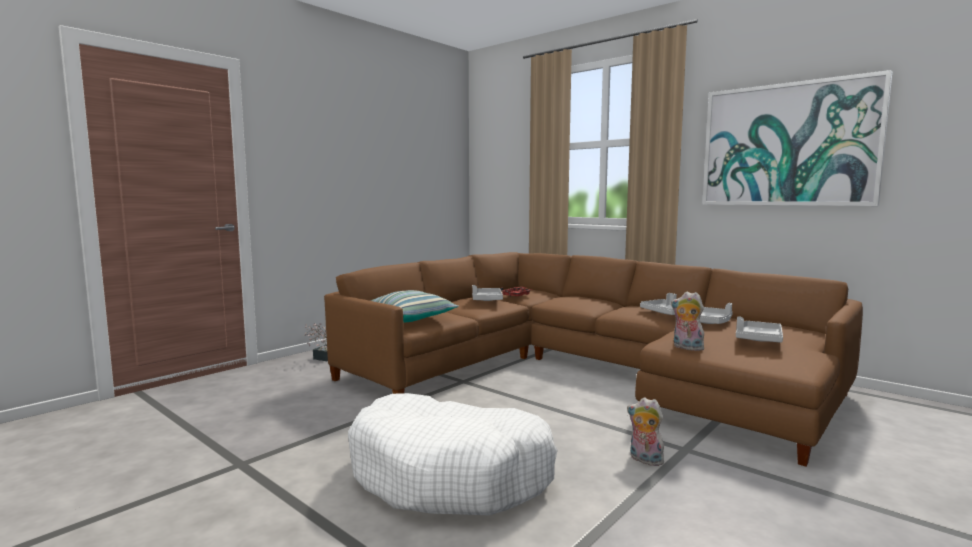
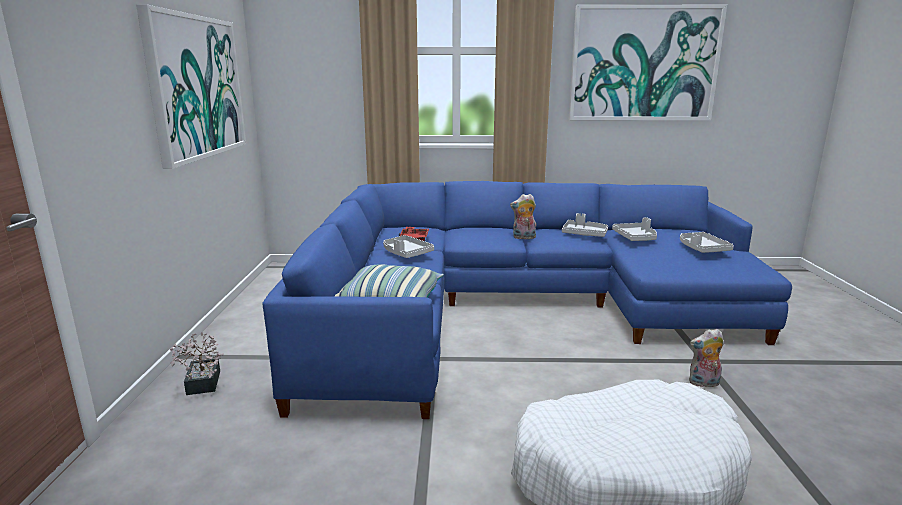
camera: 40 degrees left, 10 degrees up
brown sofa [324,252,863,467] -> blue sofa [262,181,792,419]
plush toy [671,292,704,351] -> plush toy moved to [510,194,536,239]
none -> picture [136,4,246,169]

